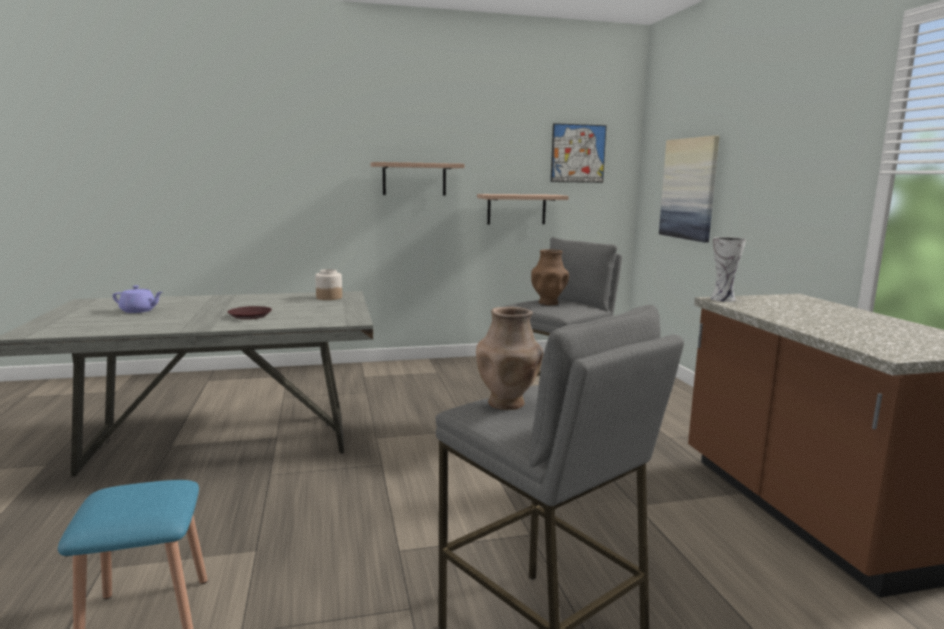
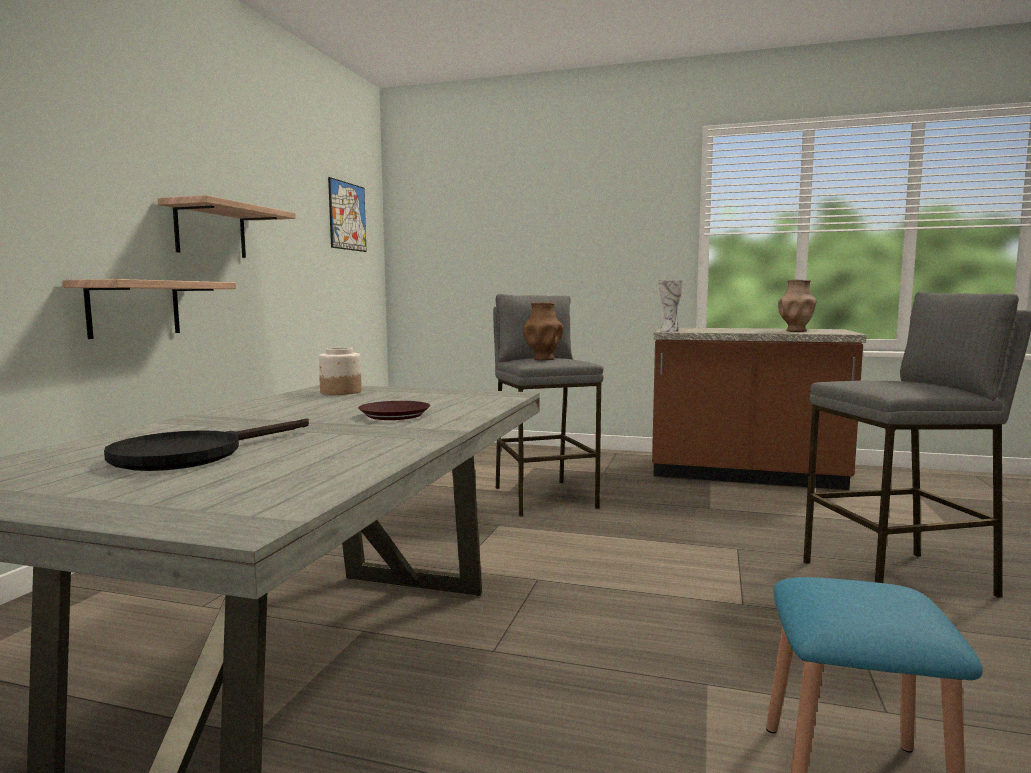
camera: 60 degrees left, 5 degrees down
purple teapot [113,285,162,313] -> black frying pan [104,418,309,471]
brown vase [476,307,543,410] -> brown vase moved to [778,280,817,332]
shelf [477,194,569,224] -> shelf moved to [62,279,236,339]
picture [659,135,719,242] -> none

